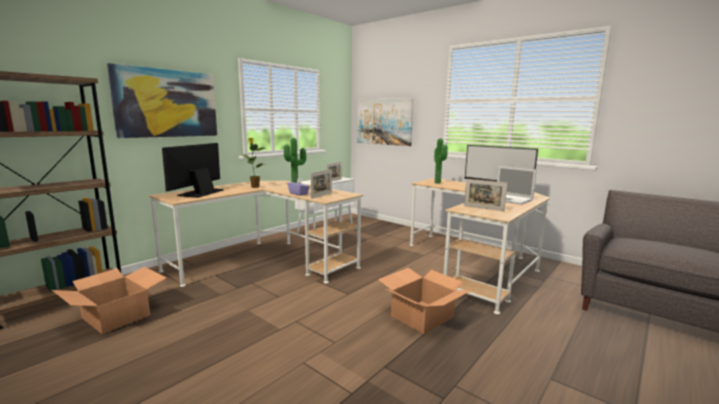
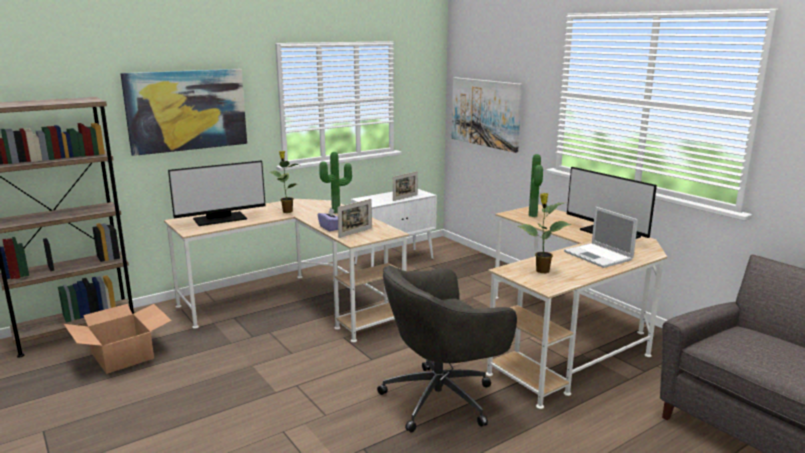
camera: 15 degrees right, 5 degrees up
monitor [162,143,224,198] -> monitor turned 150 degrees counterclockwise [168,160,266,226]
cardboard box [378,268,473,334] -> grey office chair [377,265,517,433]
picture frame [464,179,507,211] -> potted plant [518,193,571,273]

